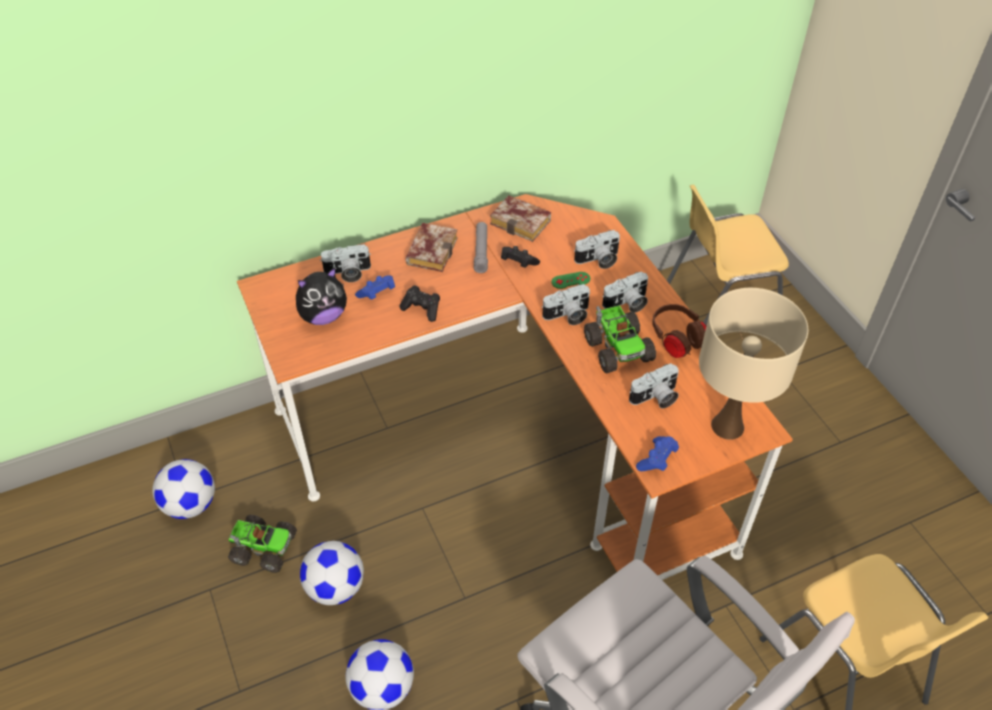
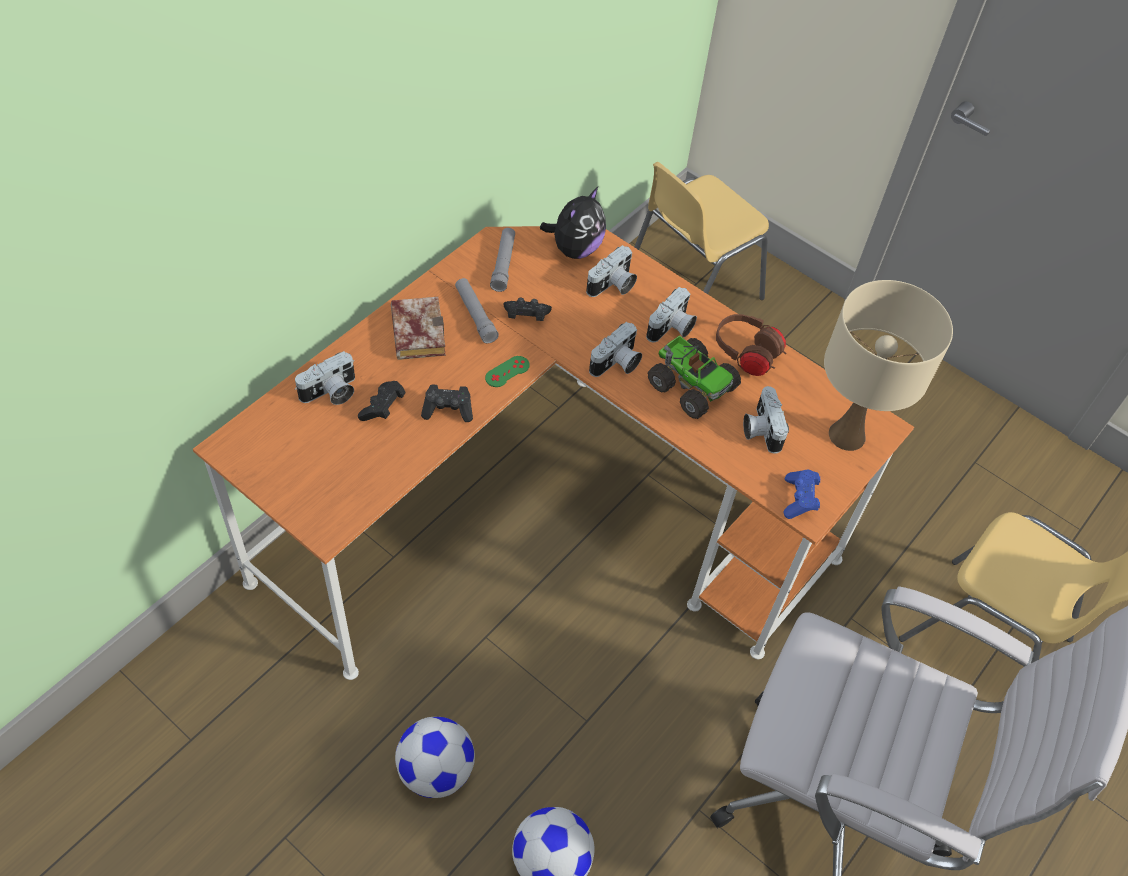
camera: 30 degrees left, 5 degrees up
football [152,459,215,519] -> none
toy truck [228,515,297,573] -> none
plush toy [296,268,347,325] -> plush toy moved to [540,187,606,259]
blue game controller [355,275,395,300] -> black game controller [358,381,406,421]
book [490,195,551,242] -> grey flashlight [490,228,515,292]
green game controller [552,272,590,289] -> green game controller moved to [485,356,530,387]
camera [629,363,679,409] -> camera turned 135 degrees clockwise [743,386,789,453]

